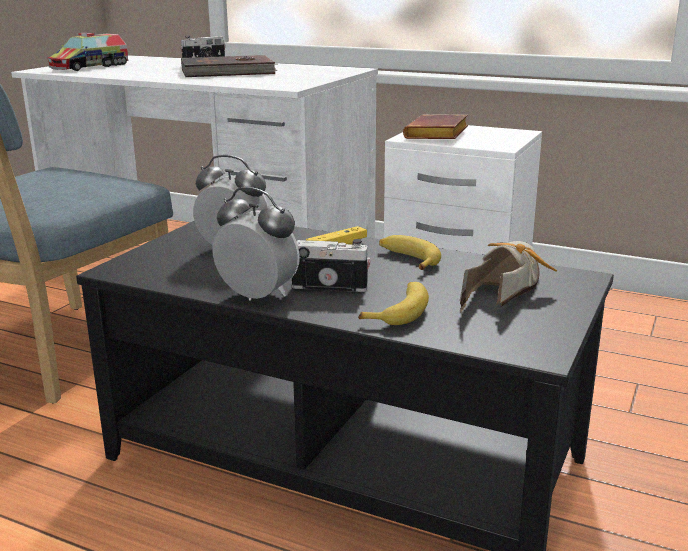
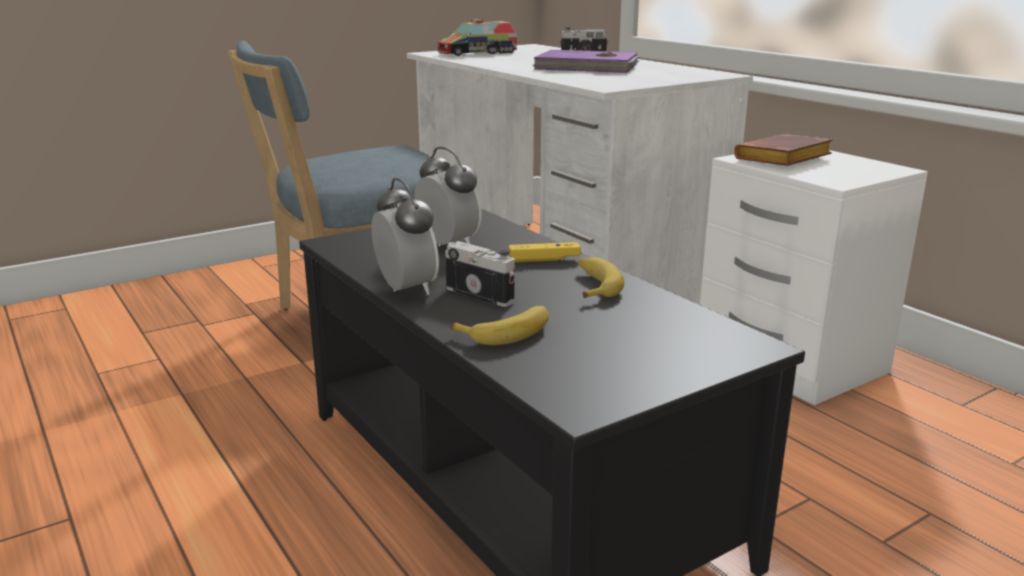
camera: 30 degrees right, 0 degrees up
brown book [181,55,277,77] -> purple book [532,50,640,73]
shoe [460,241,557,312] -> none

